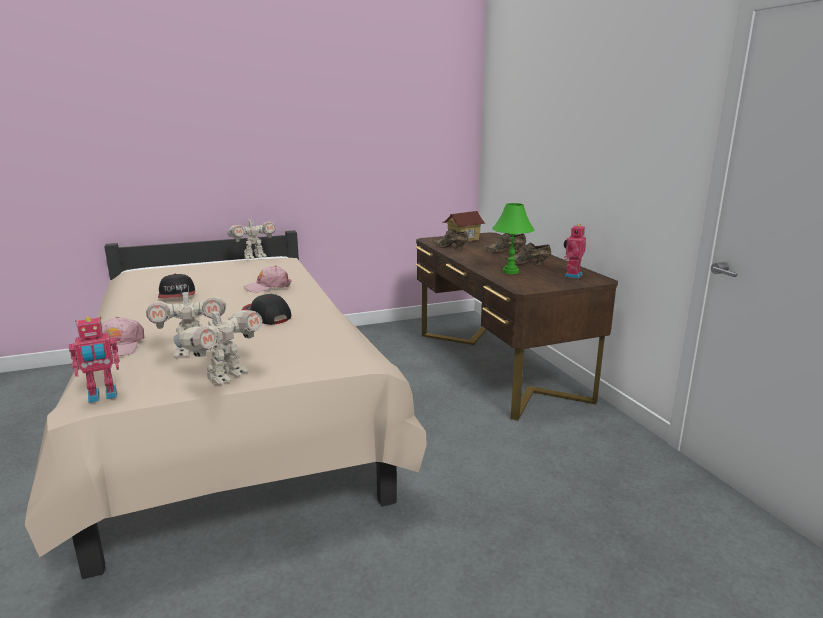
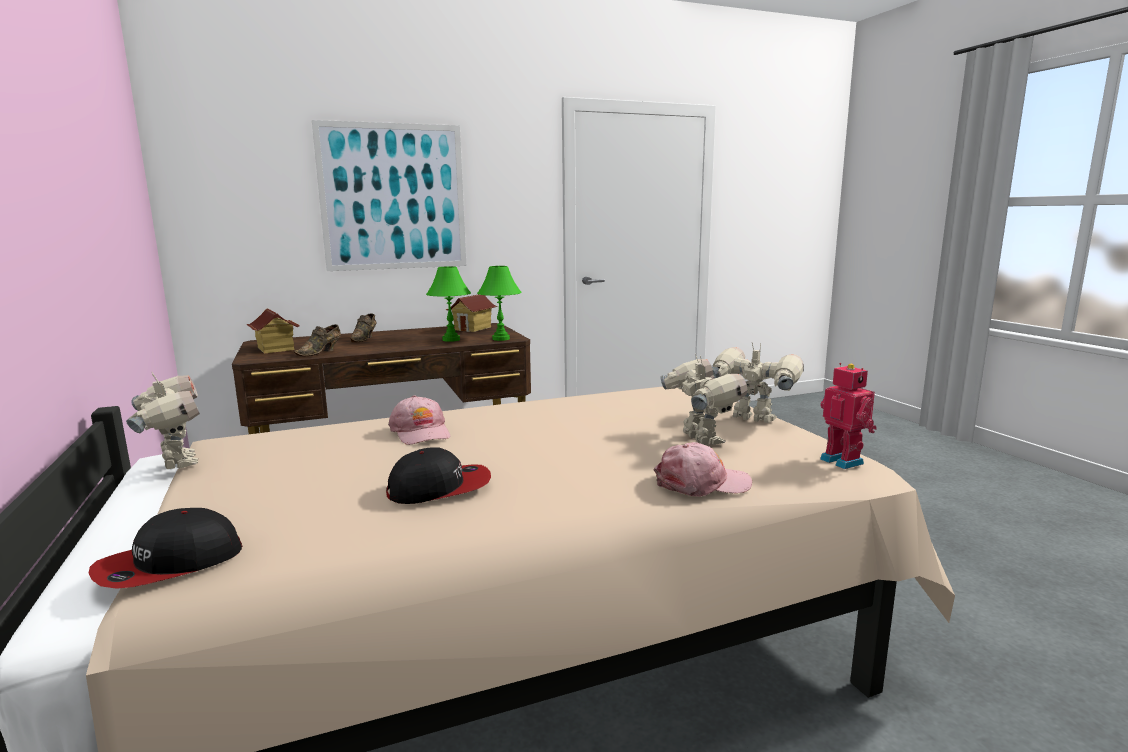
camera: 90 degrees left, 5 degrees down
cap [242,294,291,325] -> cap moved to [88,508,242,589]
brown shoe [505,243,551,265] -> none
toy robot [564,224,586,279] -> toy house [445,294,498,332]
none -> picture [312,120,467,271]
none -> green table lamp [477,266,522,341]

